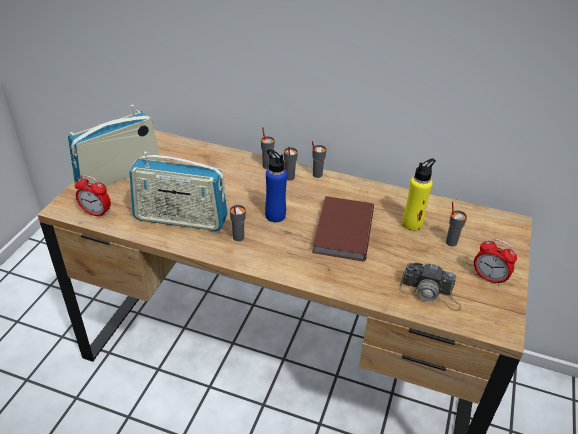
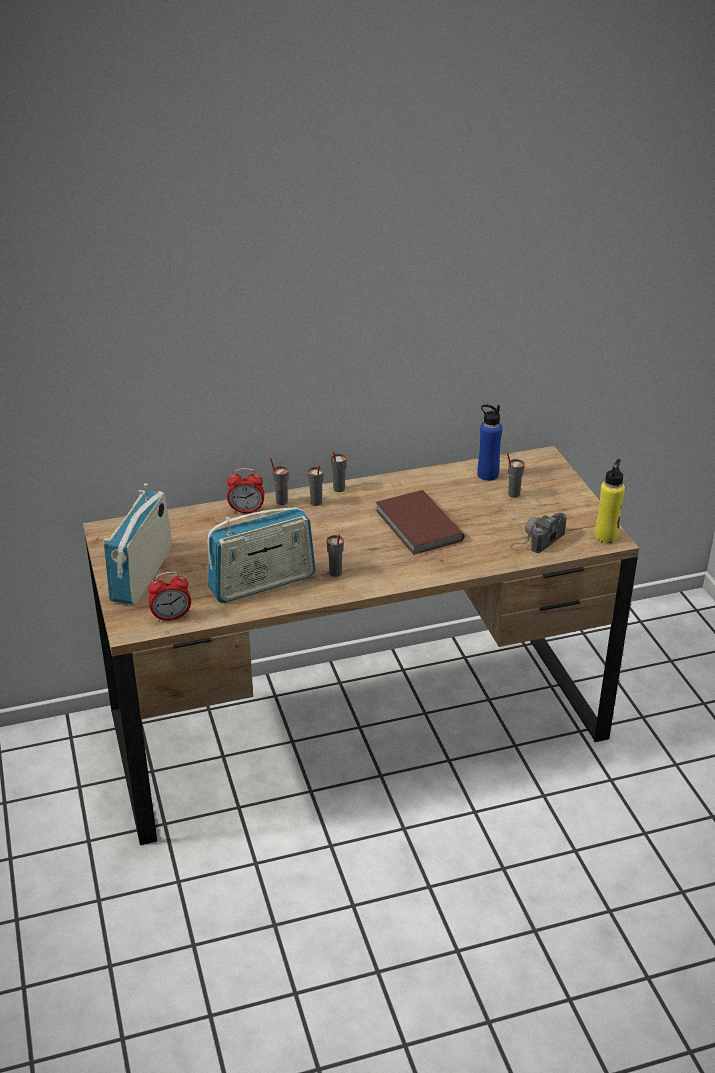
camera: 35 degrees left, 5 degrees down
blue bottle [265,149,287,222] -> blue bottle moved to [477,405,502,481]
camera [399,263,461,311] -> camera turned 150 degrees clockwise [510,513,566,553]
yellow bottle [402,158,436,231] -> yellow bottle moved to [595,459,625,543]
alarm clock [474,239,517,286] -> alarm clock moved to [227,468,264,513]

